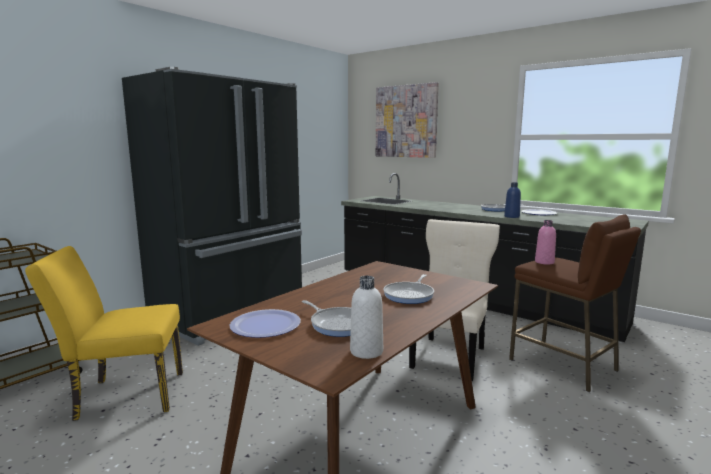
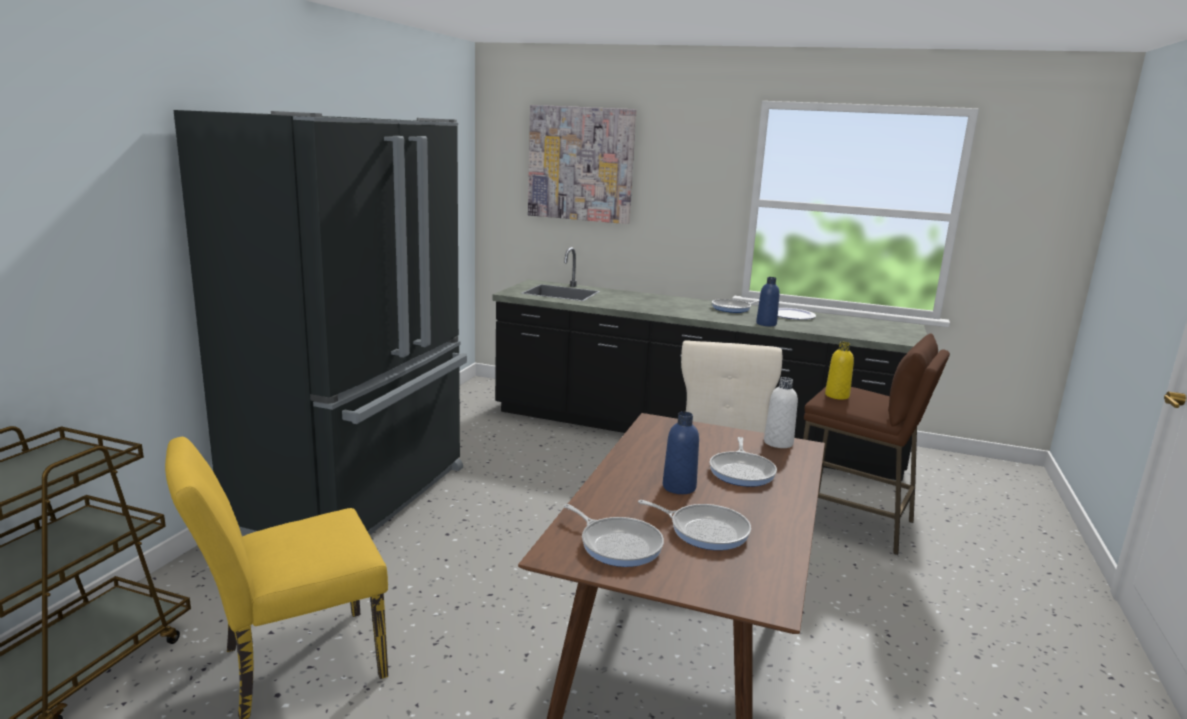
camera: 20 degrees left, 5 degrees up
plate [229,309,301,338] -> frying pan [564,504,664,567]
white bottle [350,276,383,359] -> white bottle moved to [764,377,798,448]
pink bottle [535,220,556,265] -> yellow bottle [825,342,854,400]
none -> blue bottle [663,412,699,494]

